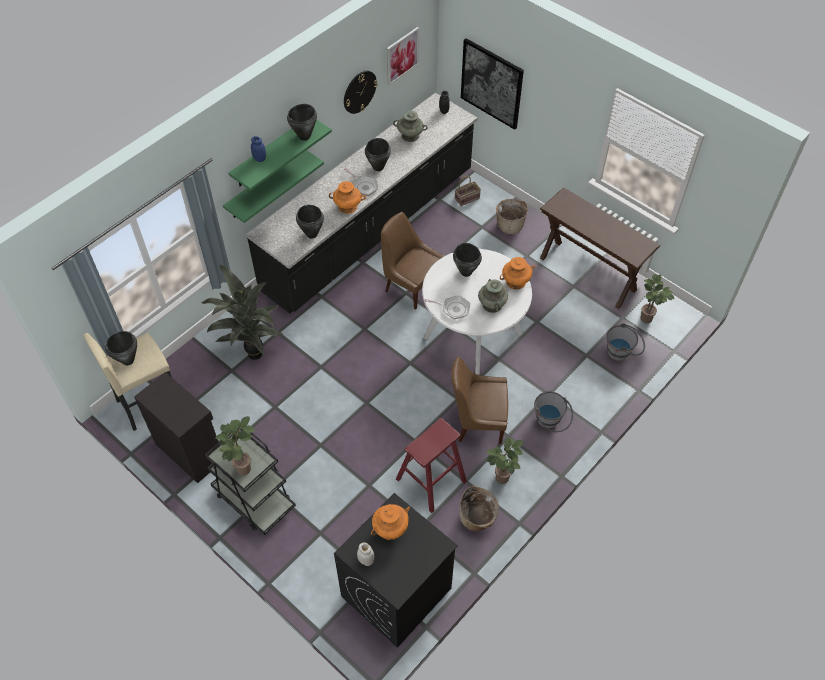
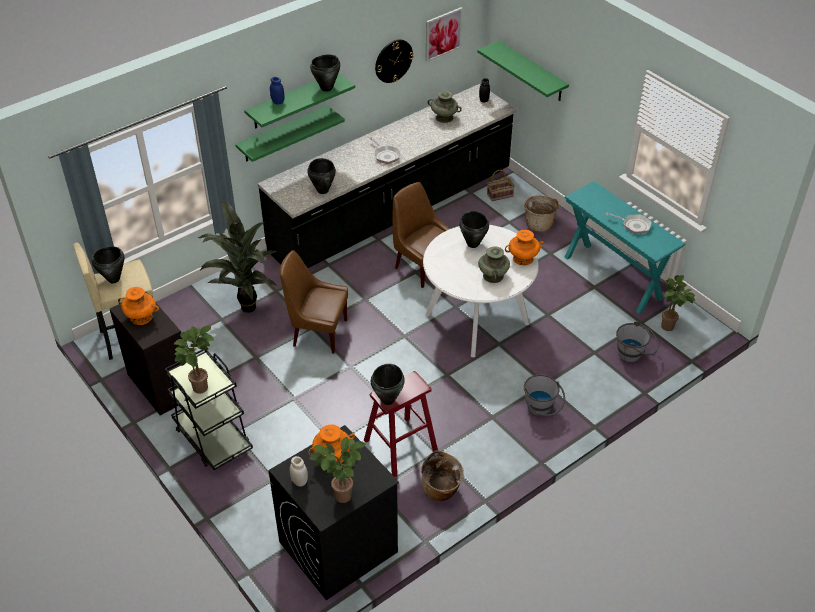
camera: 10 degrees right, 10 degrees down
orange vase [329,181,366,214] -> orange vase moved to [118,287,159,325]
black cooking pot [365,138,391,171] -> black cooking pot moved to [371,364,405,405]
frying pan [424,296,470,319] -> frying pan moved to [606,213,652,234]
brown chair [451,357,508,444] -> brown chair moved to [280,250,348,354]
picture [461,38,524,130] -> green shelf [477,41,569,101]
potted plant [486,438,524,484] -> potted plant moved to [309,437,366,503]
brown console table [540,187,660,309] -> turquoise console table [564,181,686,314]

